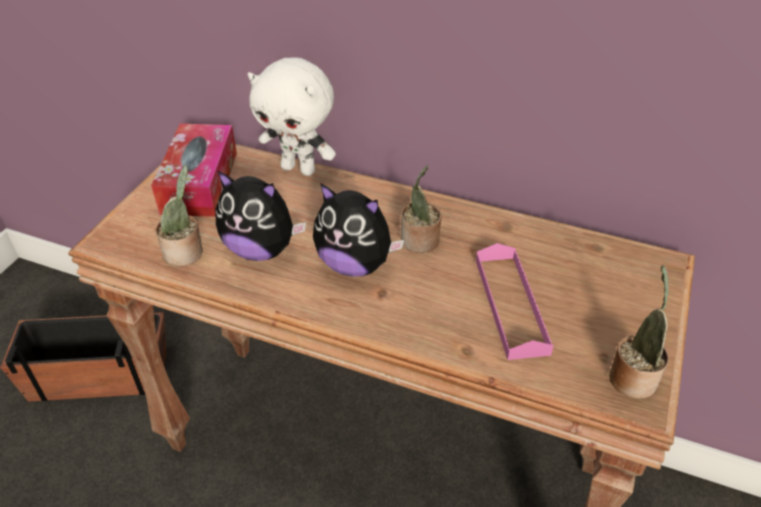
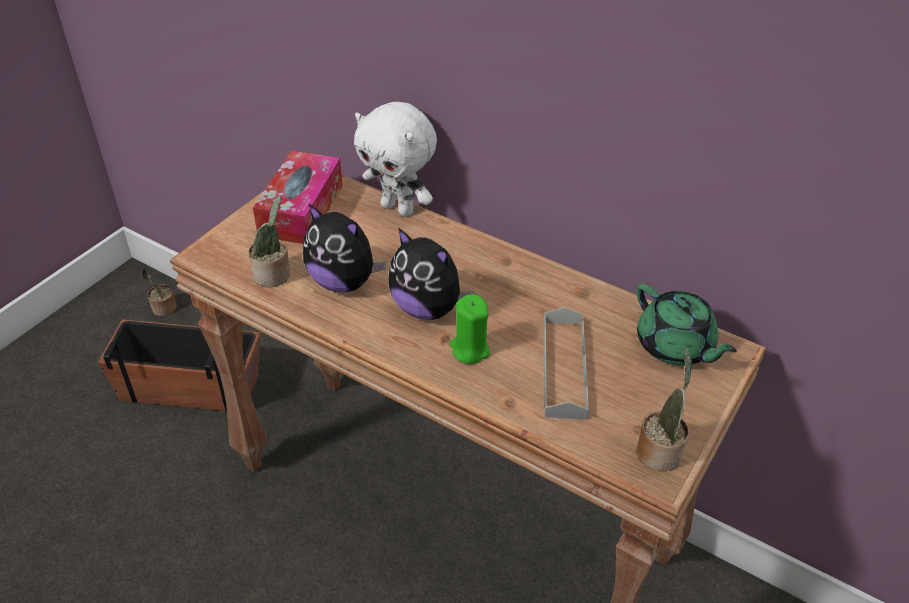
camera: 10 degrees right, 0 degrees up
potted plant [401,166,442,253] -> potted plant moved to [141,267,177,316]
pink tray [476,243,553,360] -> grey tray [544,307,589,420]
none -> green candle [449,294,490,364]
none -> green teapot [636,284,737,366]

